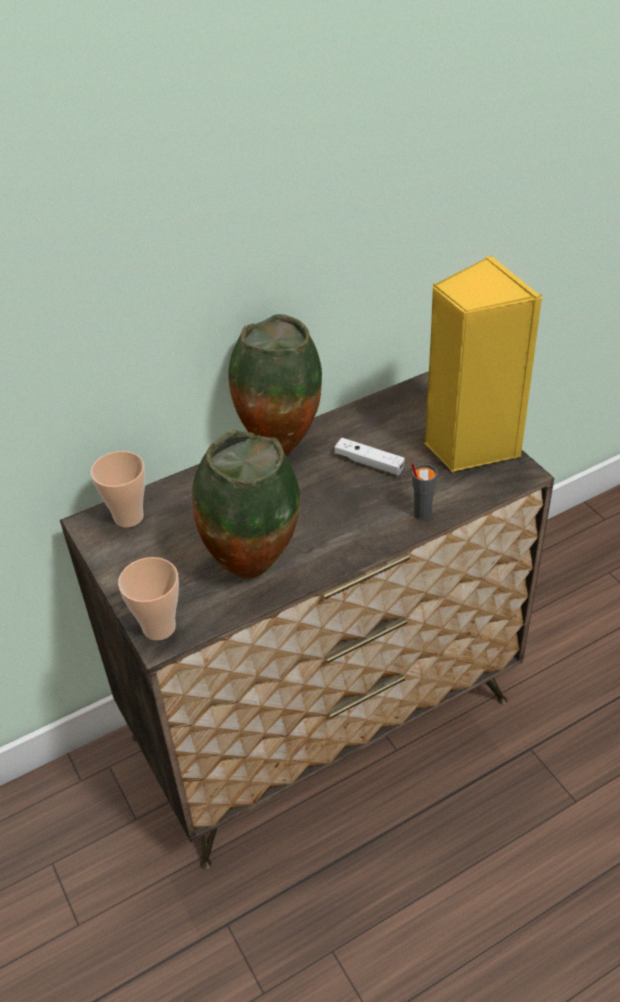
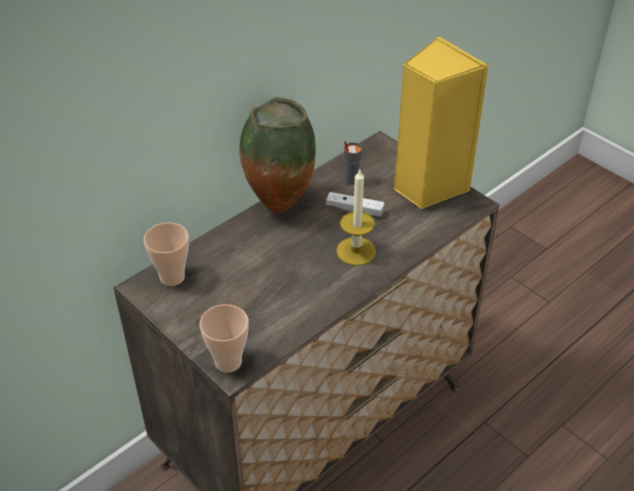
camera: 15 degrees left, 0 degrees up
vase [192,430,300,578] -> none
grey cup [411,463,437,520] -> grey cup moved to [344,141,362,185]
none -> candle [336,168,376,266]

